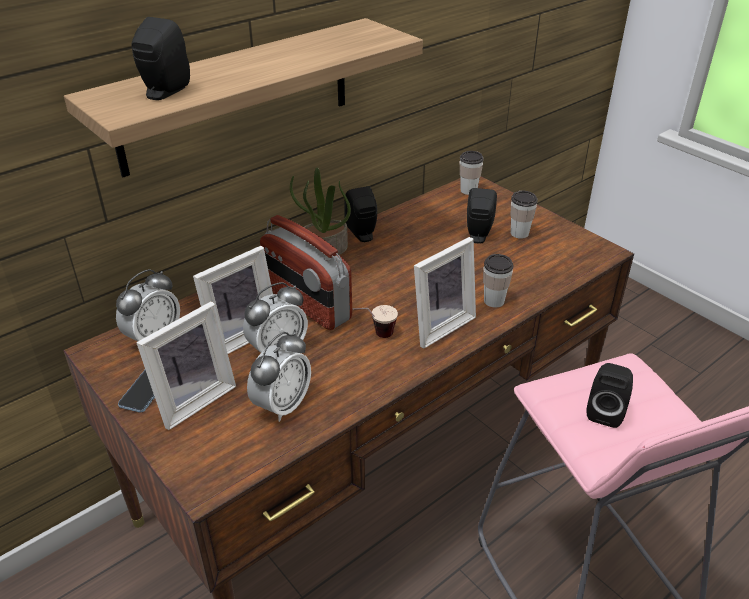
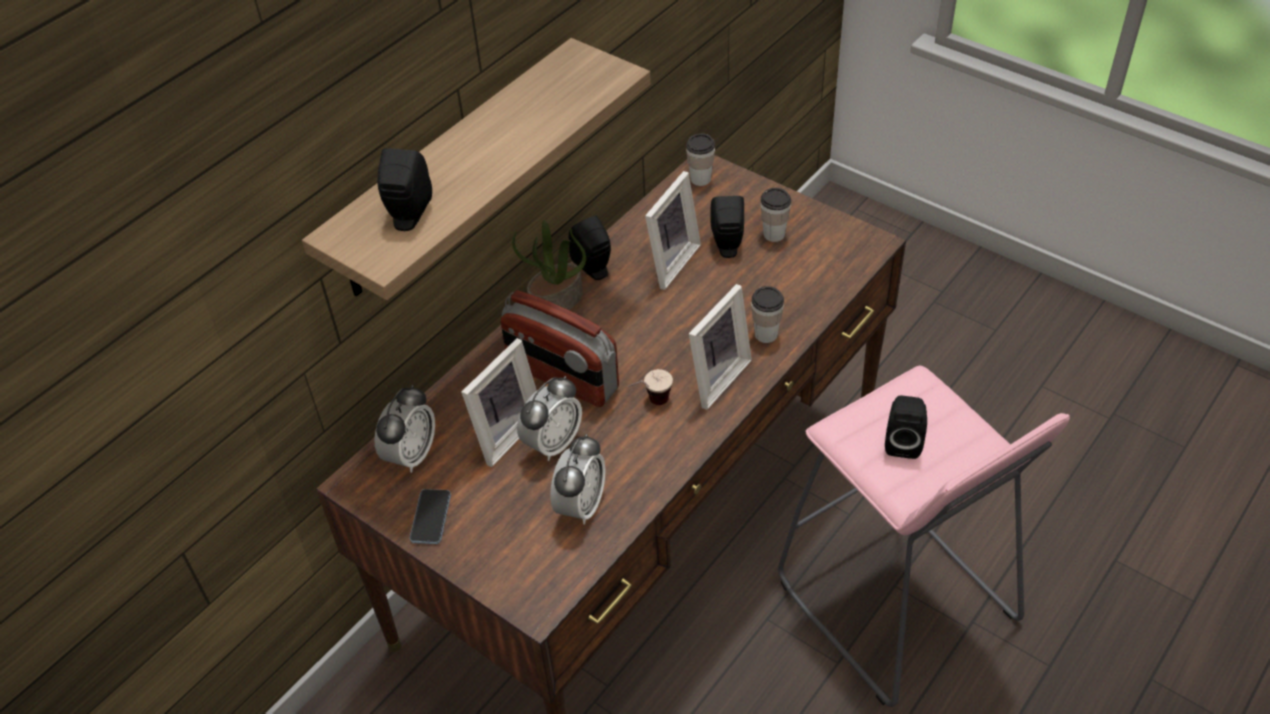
camera: 10 degrees left, 10 degrees up
picture frame [136,302,236,430] -> picture frame moved to [645,171,701,290]

